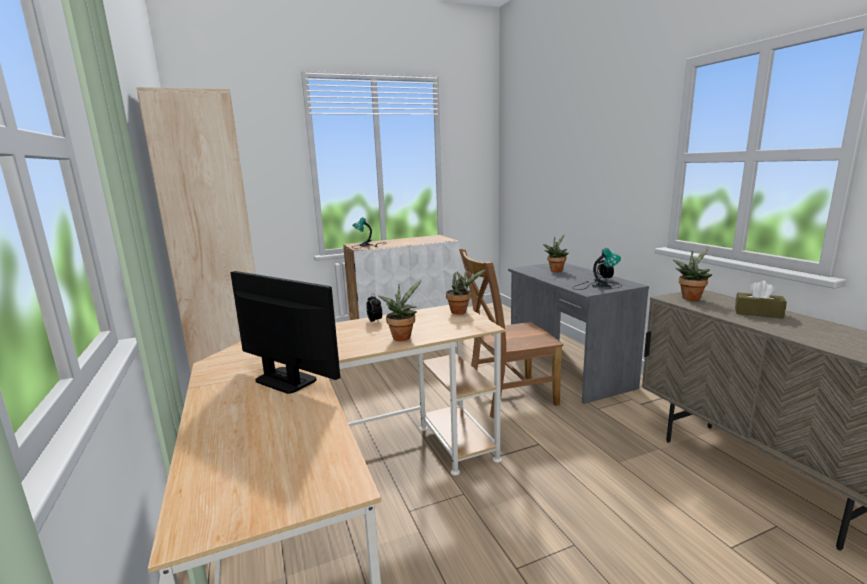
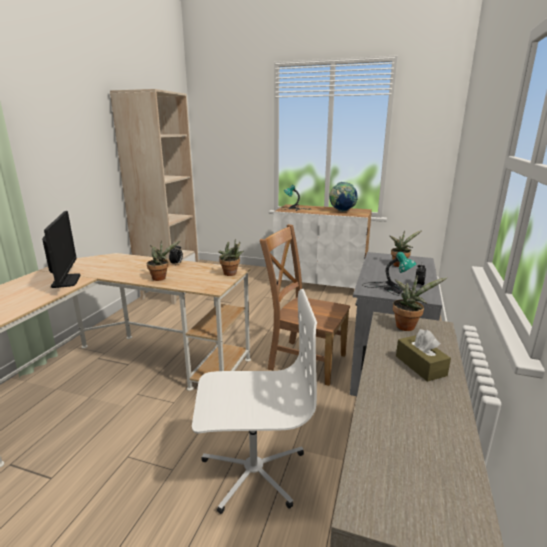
camera: 40 degrees right, 5 degrees up
none -> white office chair [192,289,317,514]
none -> globe [329,182,358,212]

